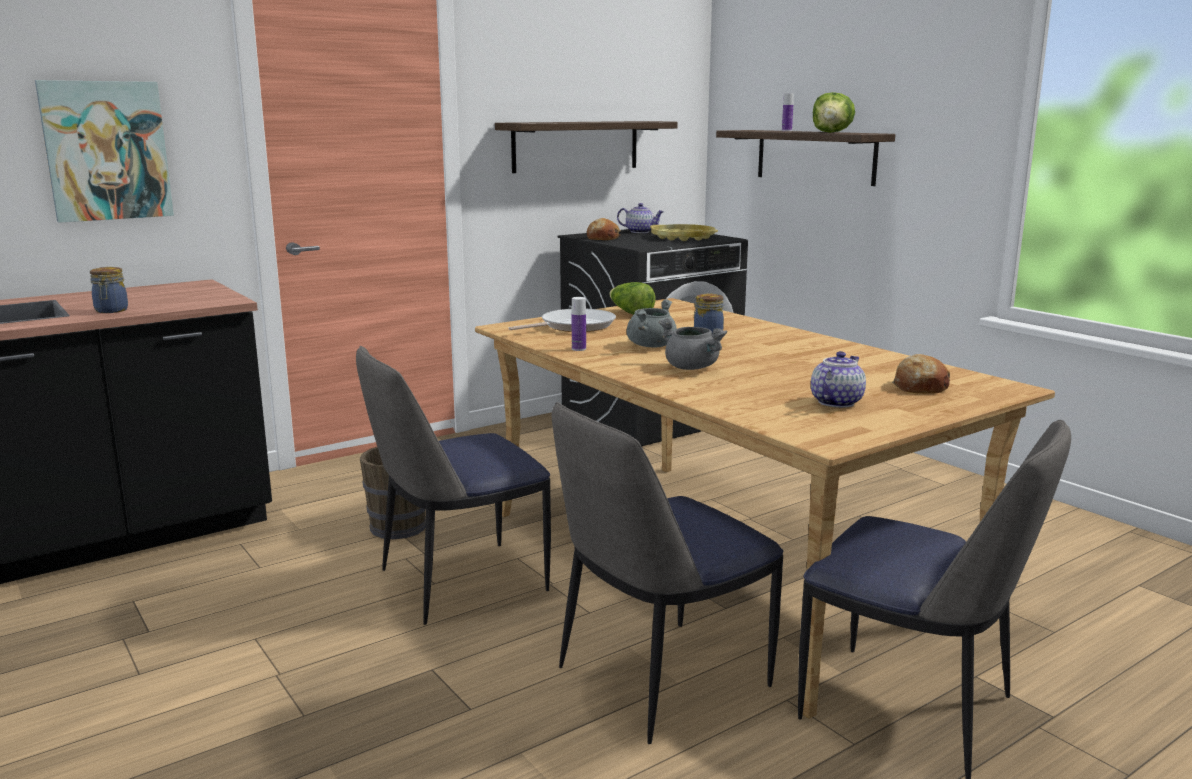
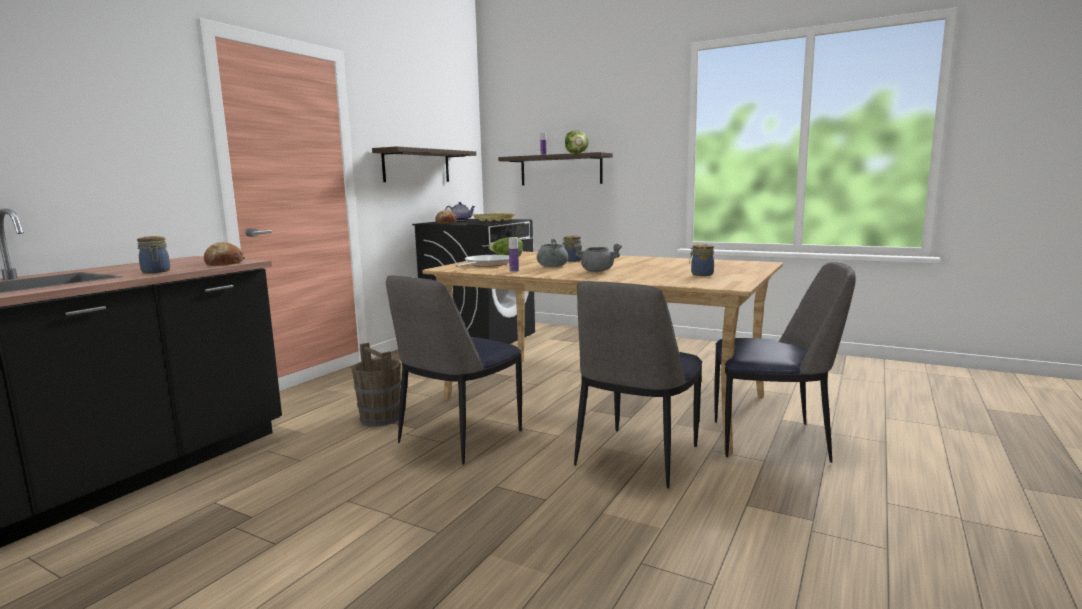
camera: 25 degrees left, 5 degrees down
picture [35,80,174,223] -> none
teapot [811,351,866,408] -> jar [689,244,714,276]
bread [892,354,950,393] -> bread moved to [204,242,245,266]

